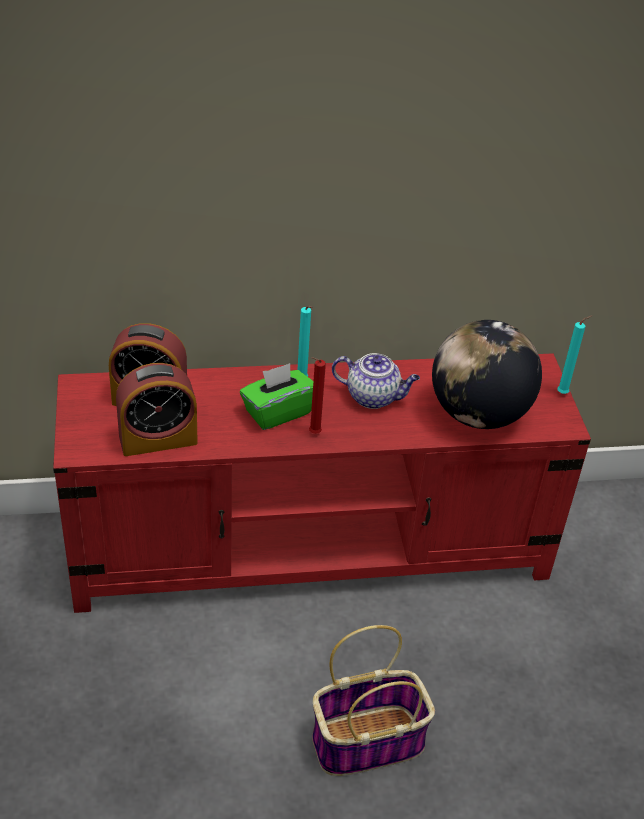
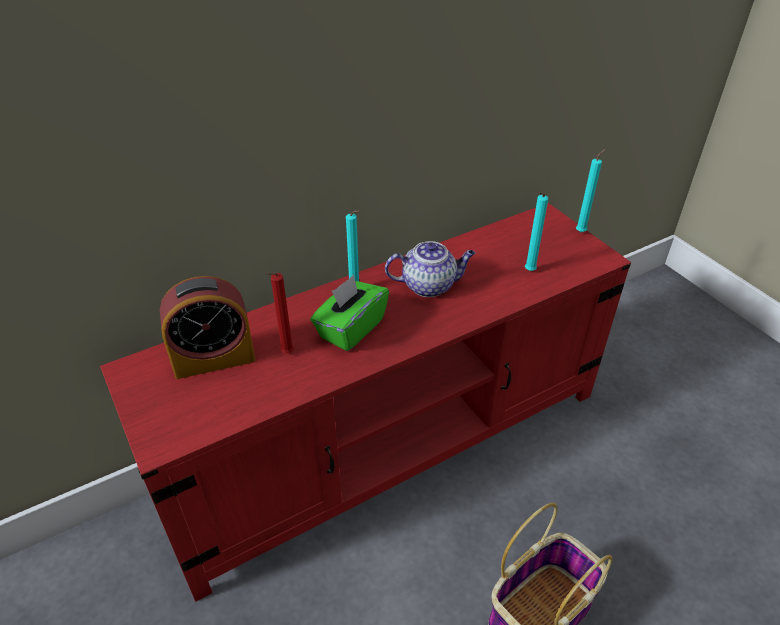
camera: 20 degrees left, 0 degrees up
alarm clock [116,363,198,456] -> none
red candle [309,357,326,434] -> red candle moved to [267,273,294,354]
globe [432,320,542,429] -> turquoise candle [525,193,548,271]

